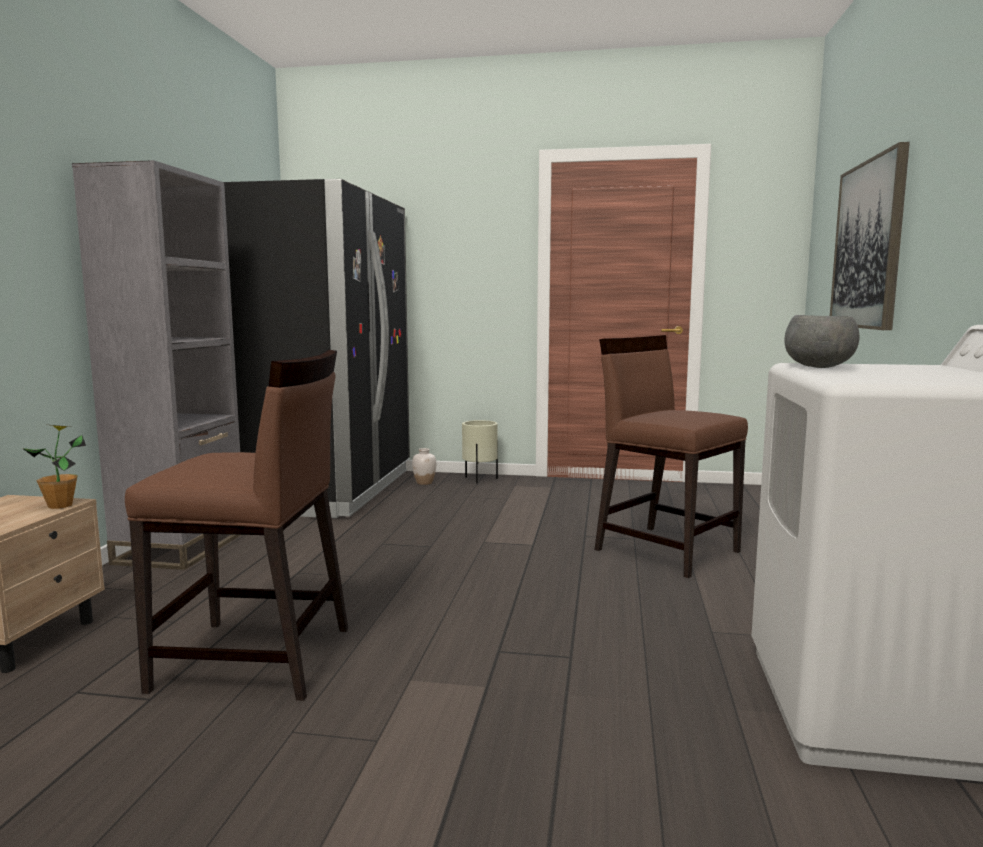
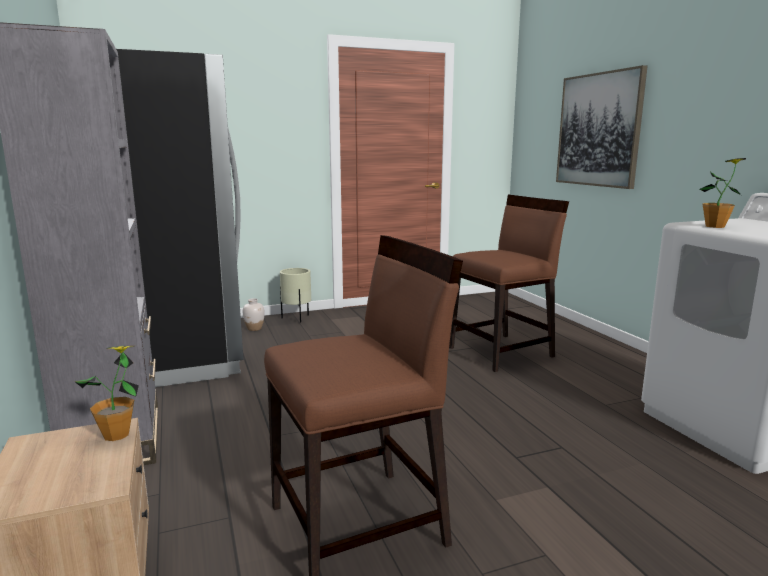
camera: 30 degrees left, 5 degrees up
brown chair [594,335,748,578] -> brown chair turned 135 degrees clockwise [449,194,569,372]
grey bowl [784,315,859,368] -> potted plant [700,158,746,228]

